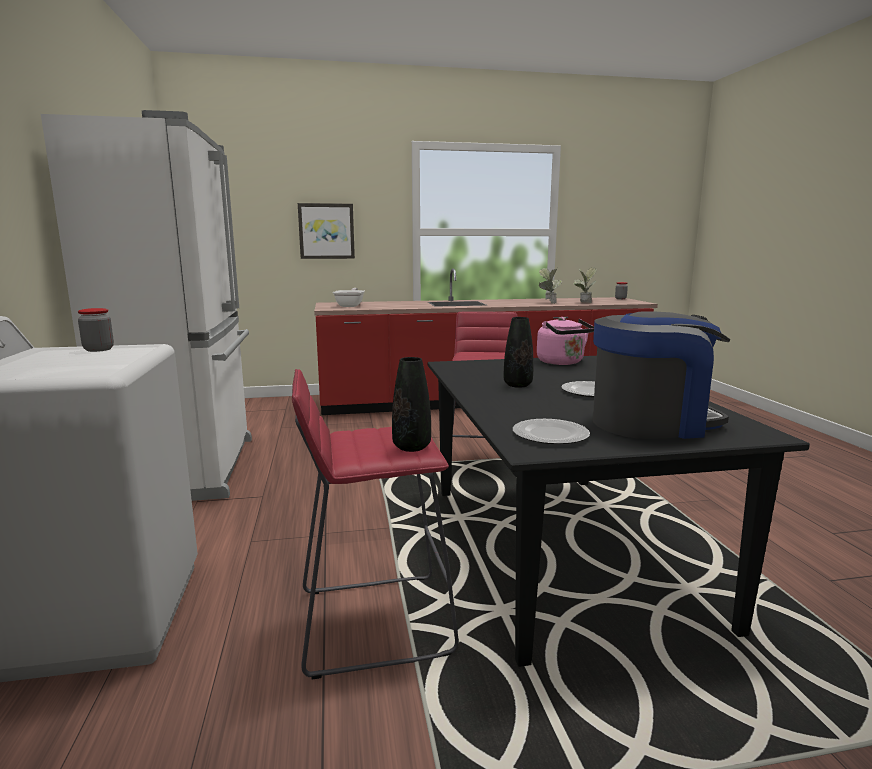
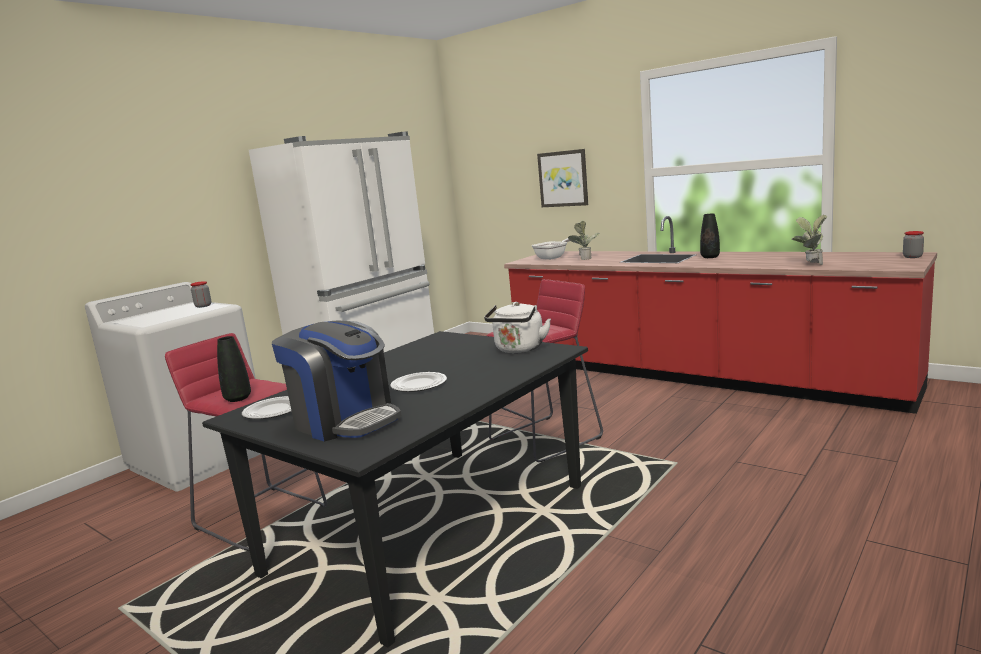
camera: 50 degrees right, 0 degrees up
black vase [504,317,534,388] -> black vase moved to [700,214,720,258]
pink kettle [537,317,594,365] -> white kettle [484,302,551,353]
potted plant [539,268,562,304] -> potted plant moved to [568,220,600,260]

